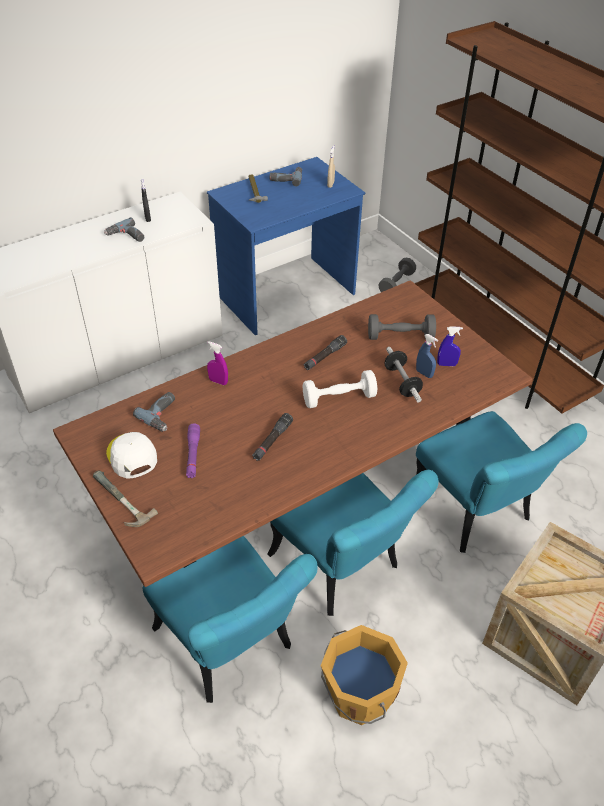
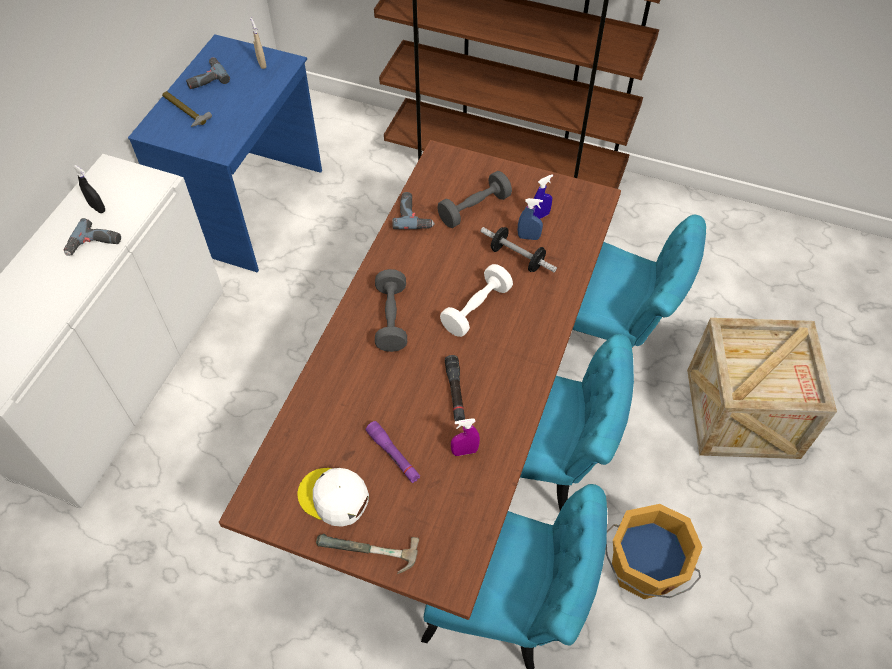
camera: 35 degrees left, 10 degrees up
power drill [133,392,175,432] -> power drill moved to [392,192,435,229]
purple spray bottle [207,341,228,385] -> purple spray bottle moved to [451,419,480,456]
black flashlight [304,335,347,370] -> none
grey dumbbell [379,258,416,292] -> grey dumbbell moved to [375,269,407,352]

